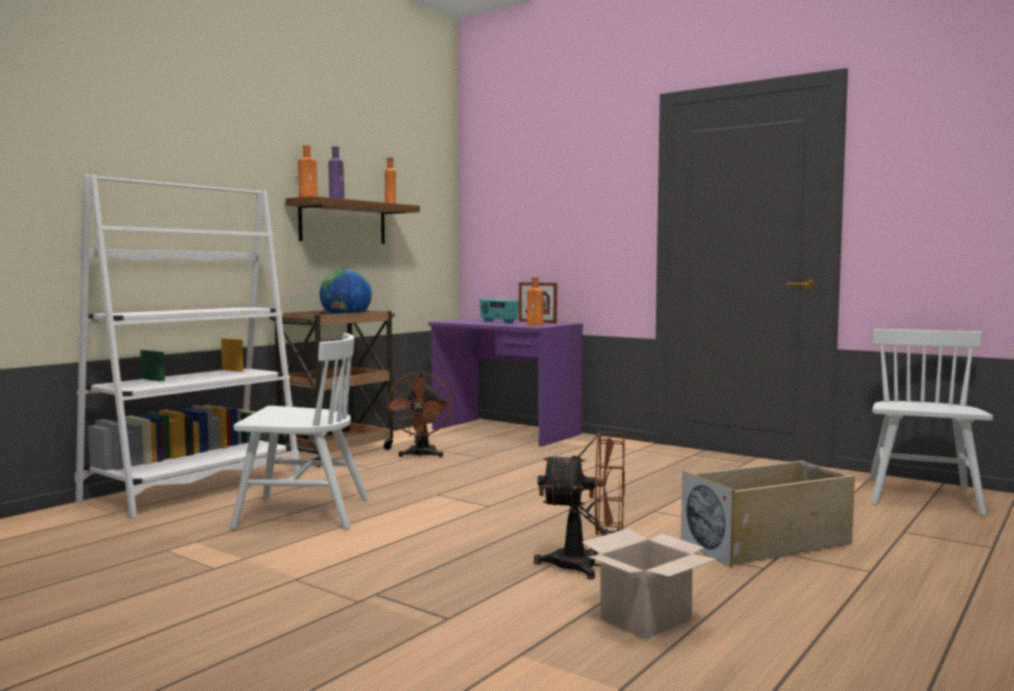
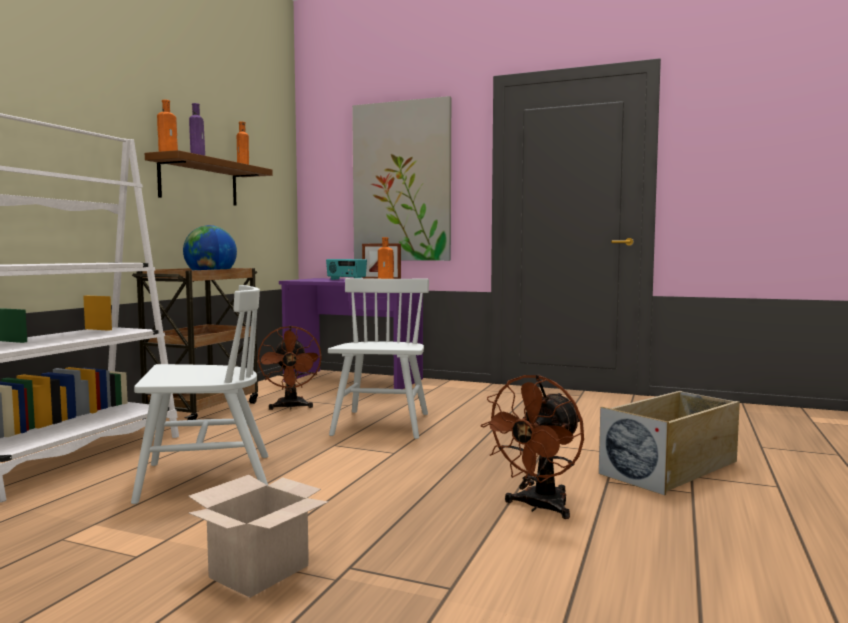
camera: 15 degrees left, 0 degrees up
brown fan [534,431,625,580] -> brown fan turned 135 degrees clockwise [480,375,584,519]
cardboard box [582,528,717,639] -> cardboard box moved to [188,475,328,598]
white chair [869,329,993,516] -> white chair moved to [328,278,429,439]
none -> picture [352,96,451,261]

